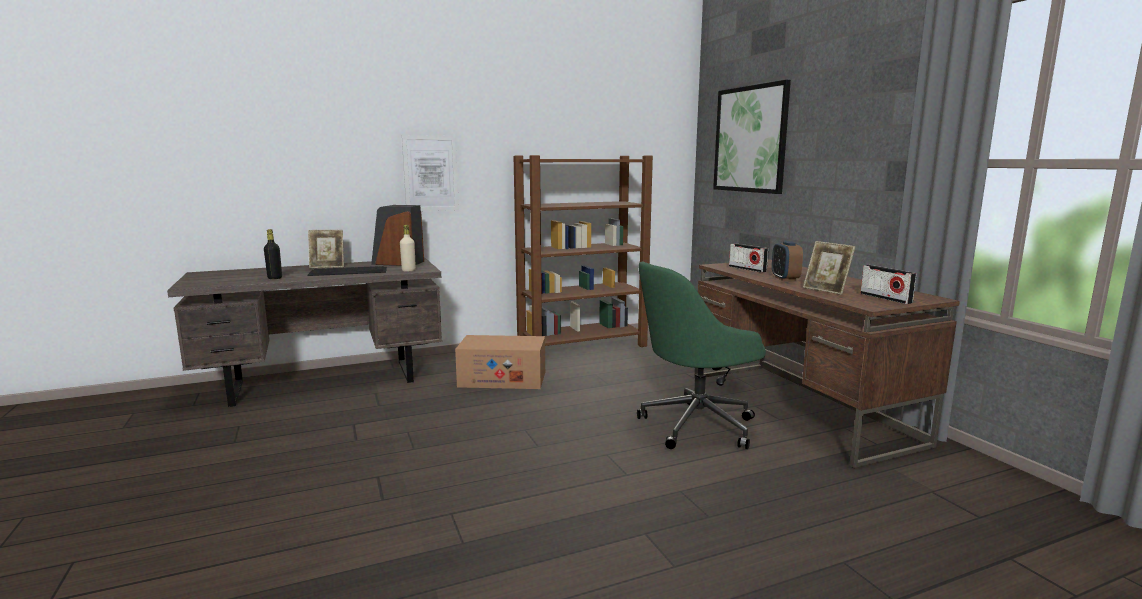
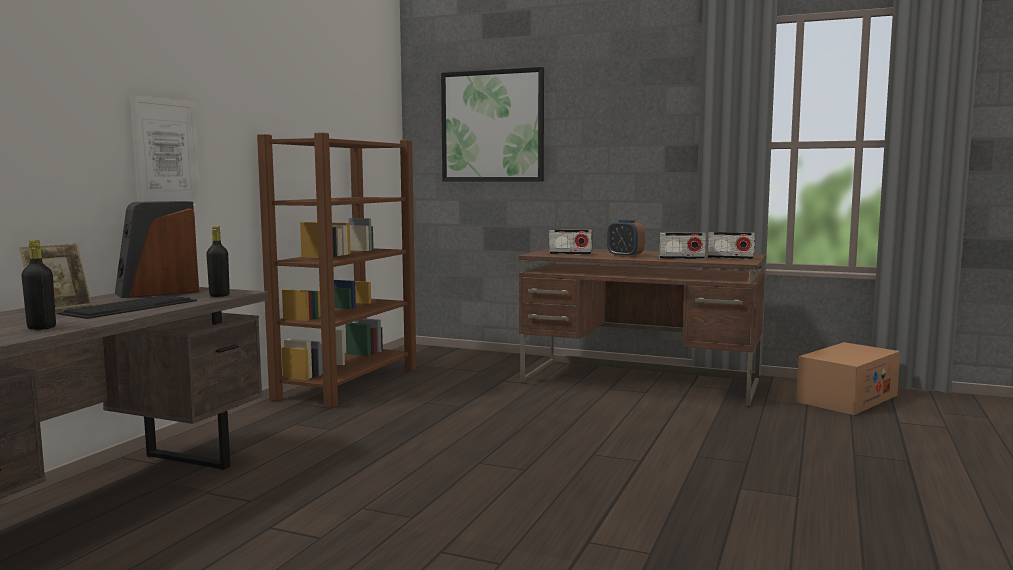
camera: 45 degrees left, 5 degrees down
beige bottle [400,225,416,272] -> black bottle [206,226,230,297]
cardboard box [455,335,545,389] -> cardboard box moved to [796,342,900,415]
green office chair [637,262,766,449] -> none
picture frame [803,241,855,295] -> radio [659,233,706,259]

